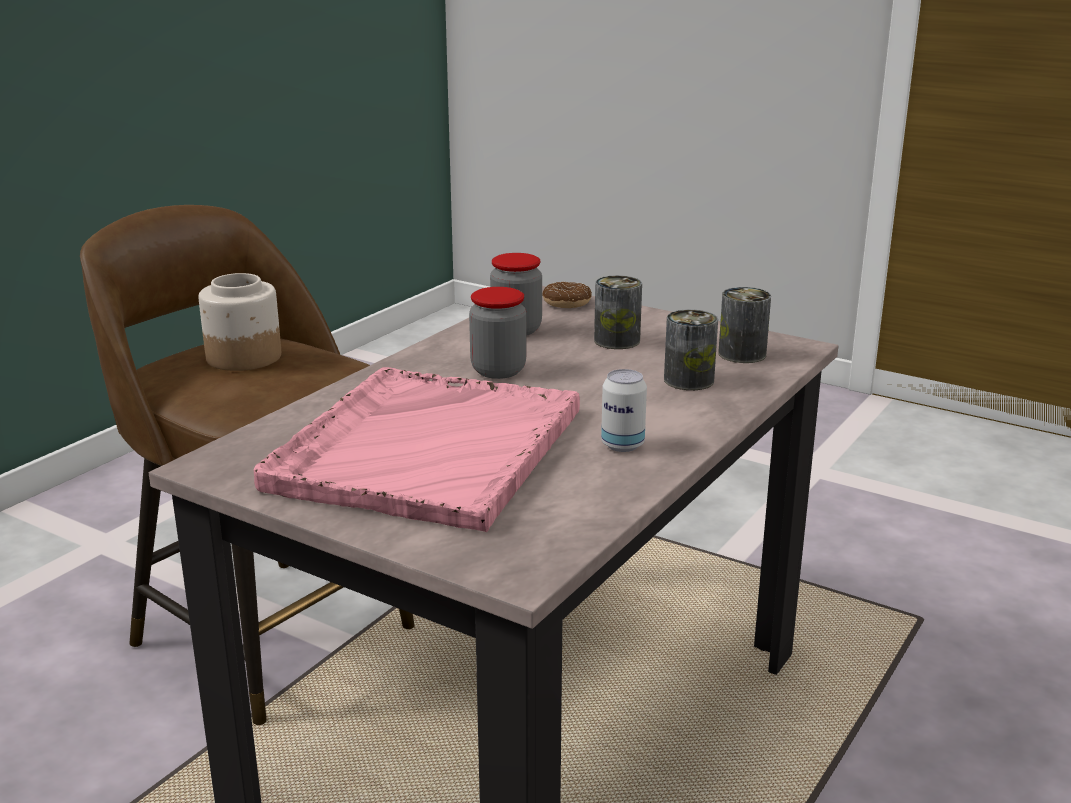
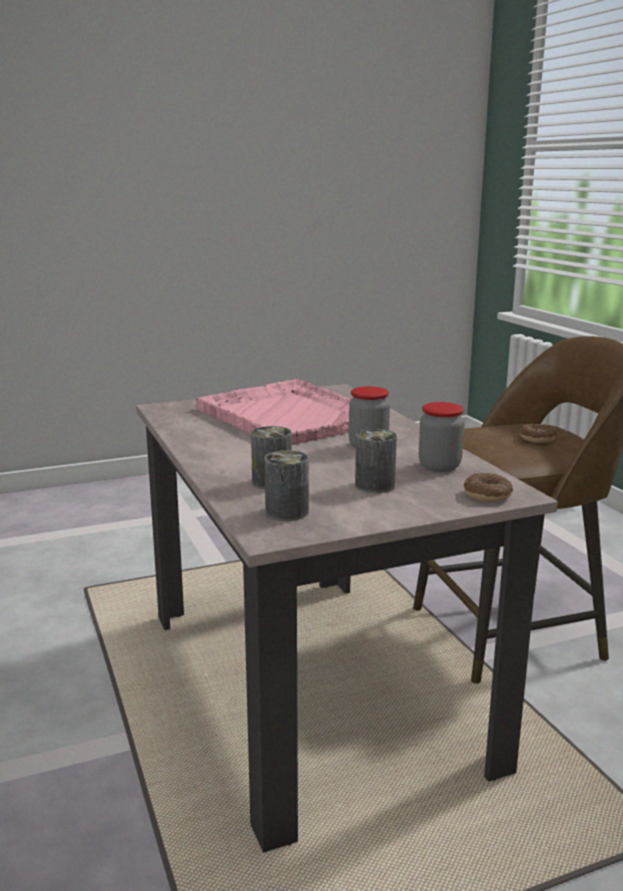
camera: 125 degrees right, 5 degrees down
jar [199,273,281,371] -> donut [519,424,557,443]
can [601,369,647,452] -> none

